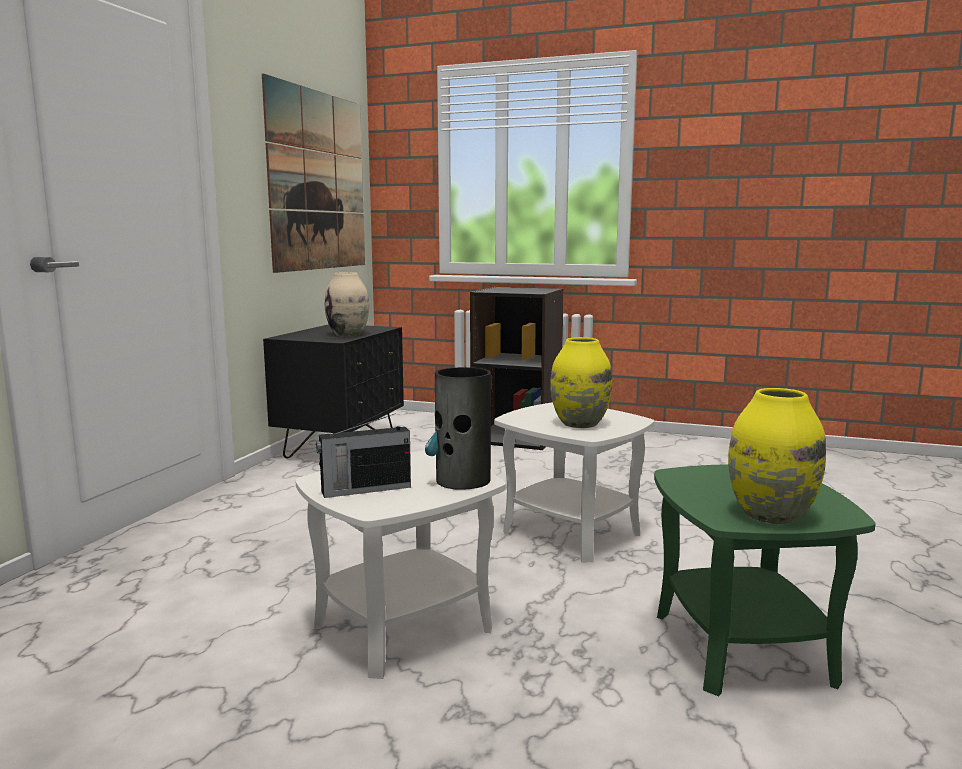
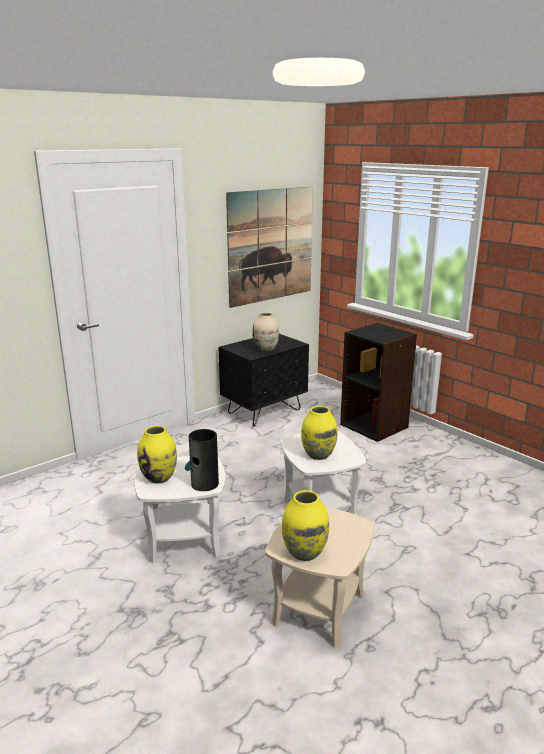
camera: 30 degrees right, 10 degrees up
radio [316,413,411,498] -> yellow vase [137,426,177,484]
green side table [654,464,875,696] -> beige side table [266,507,374,648]

